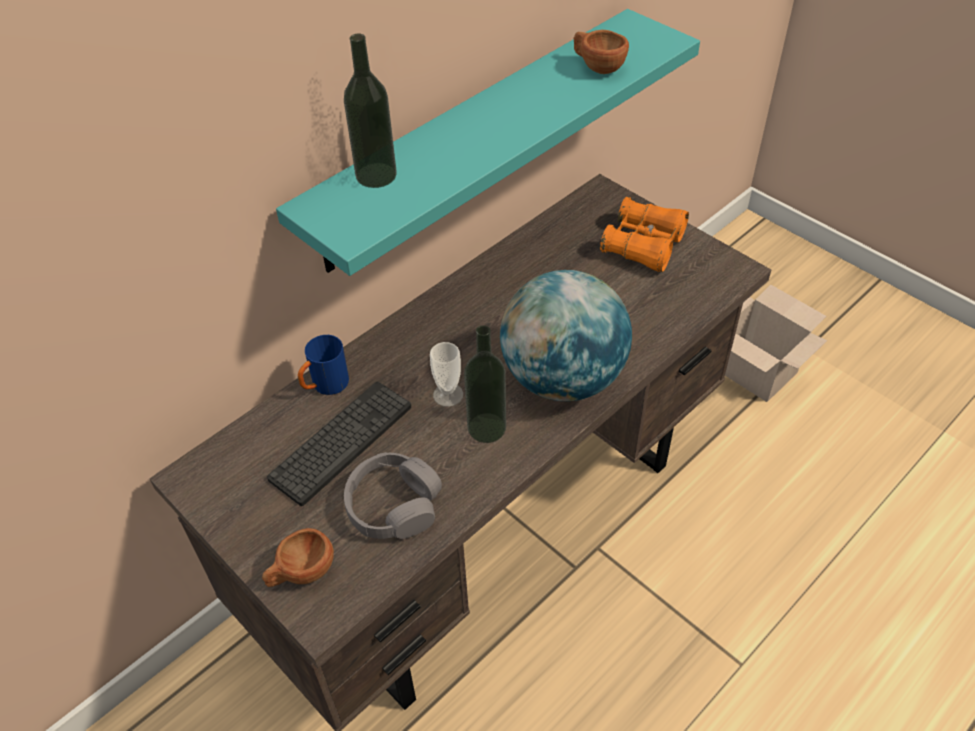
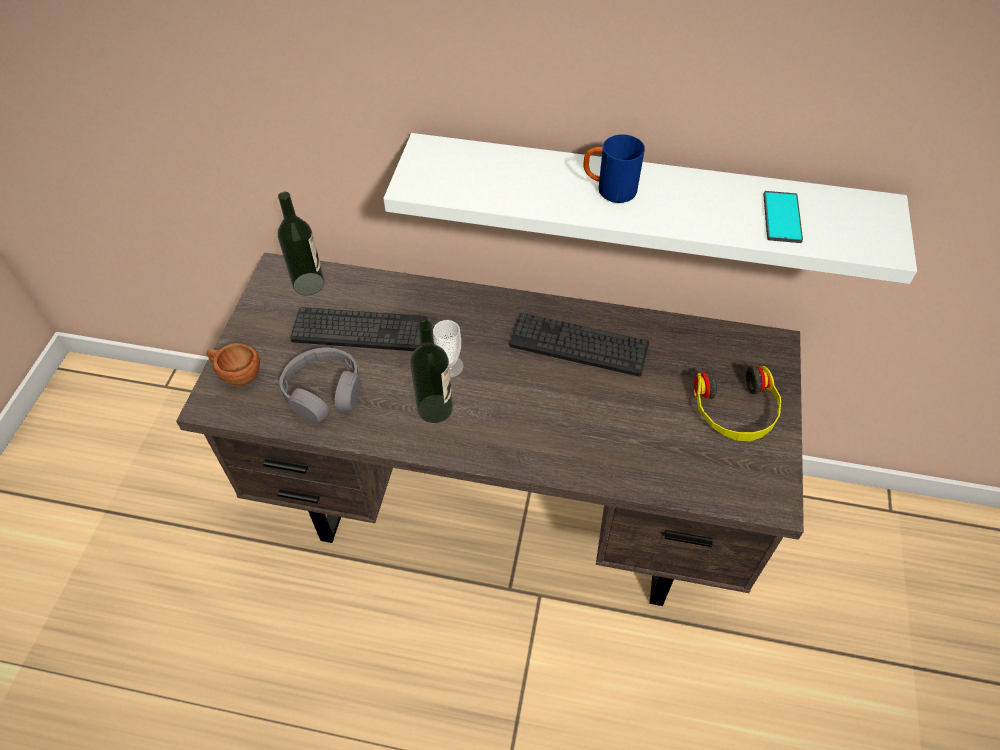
camera: 55 degrees right, 5 degrees up
turquoise shelf [276,9,700,276] -> white shelf [383,133,917,284]
blue mug [298,335,349,395] -> blue mug moved to [583,135,645,203]
bottle [344,33,397,188] -> bottle moved to [278,192,324,296]
globe [500,270,632,401] -> none
brown cup [574,30,629,74] -> phone [763,191,803,243]
orange binoculars [600,197,689,272] -> headphones [694,365,781,441]
cardboard box [725,285,827,402] -> none
none -> keyboard [510,313,649,377]

